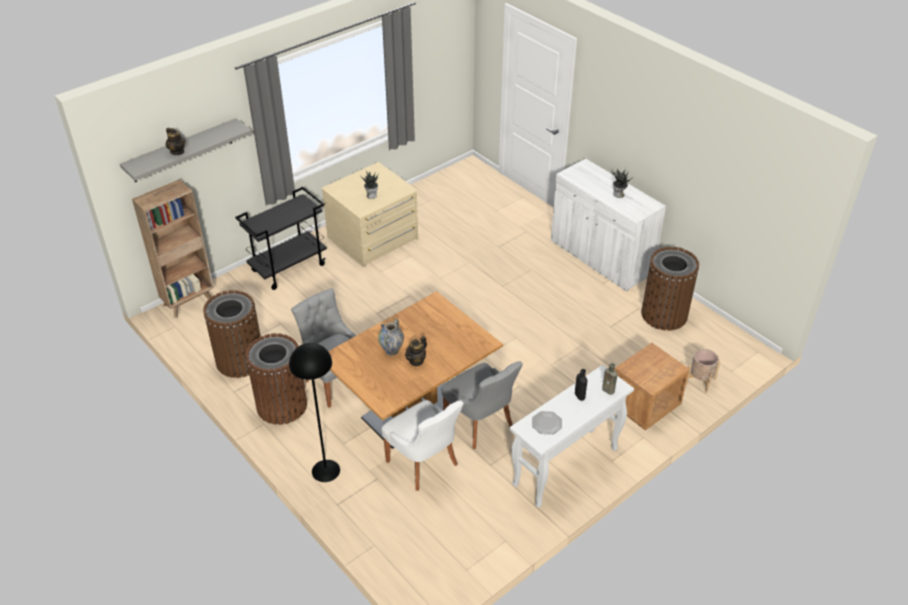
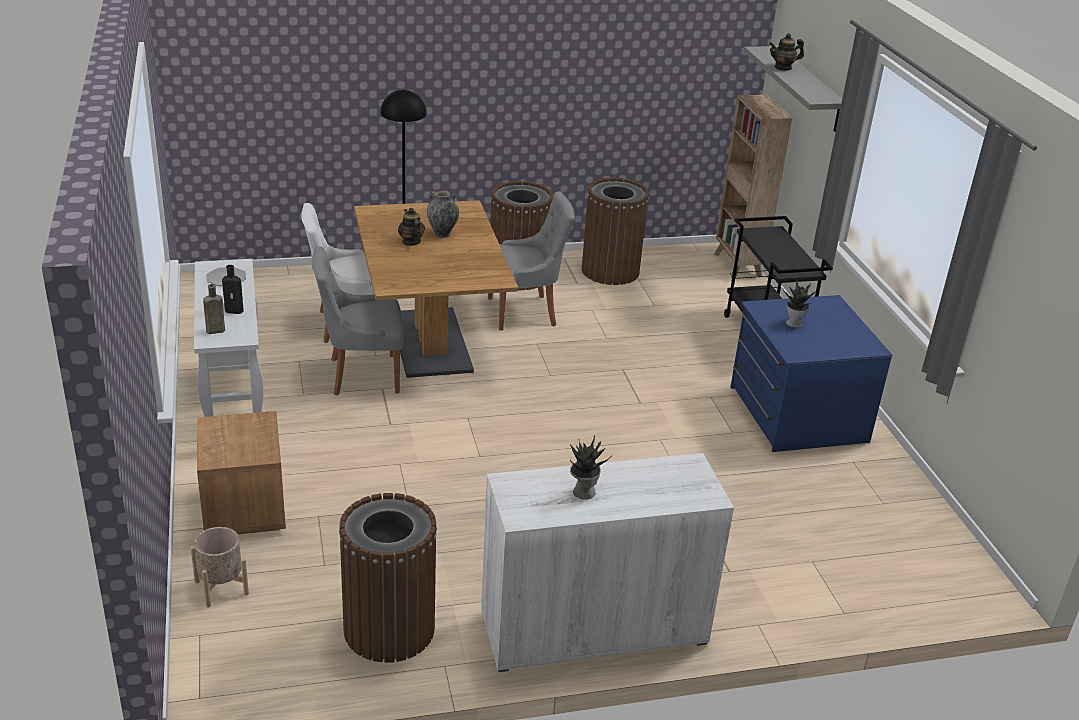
camera: 115 degrees right, 10 degrees down
beige dresser [321,162,418,267] -> blue dresser [730,295,892,452]

